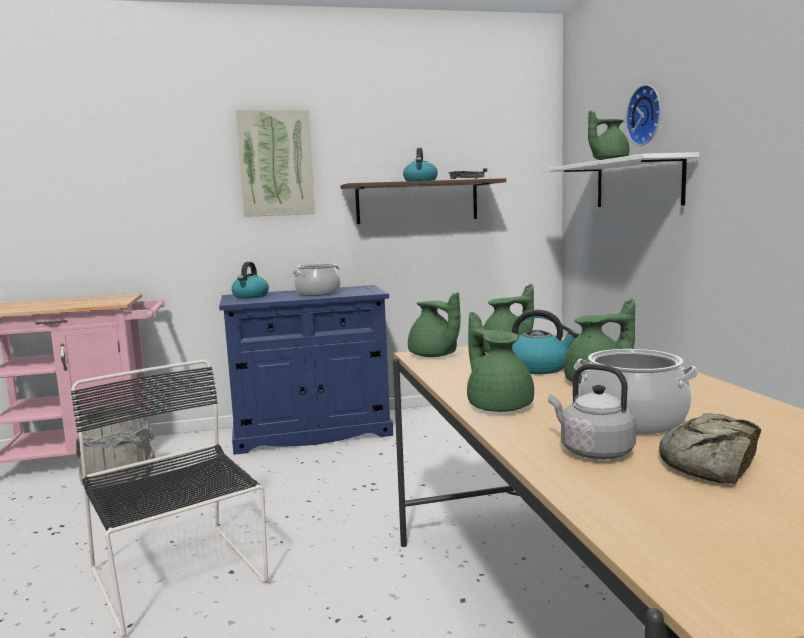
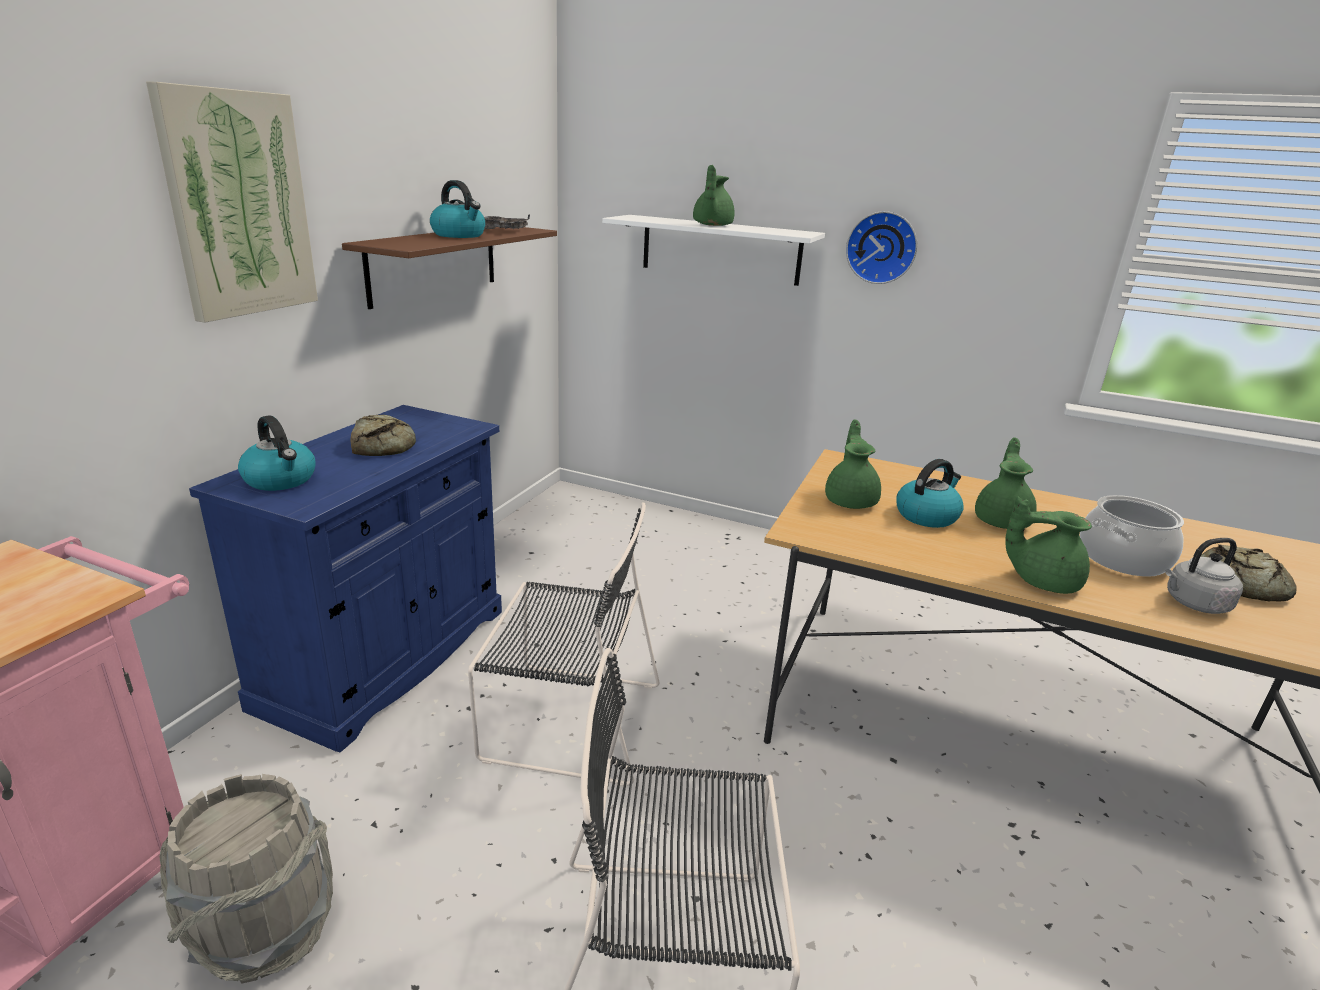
camera: 55 degrees left, 15 degrees up
cooking pot [292,264,341,296] -> bread [350,415,416,456]
green teapot [408,292,460,357] -> none
wall clock [626,85,661,146] -> wall clock moved to [846,211,917,284]
none -> black chair [468,502,660,787]

